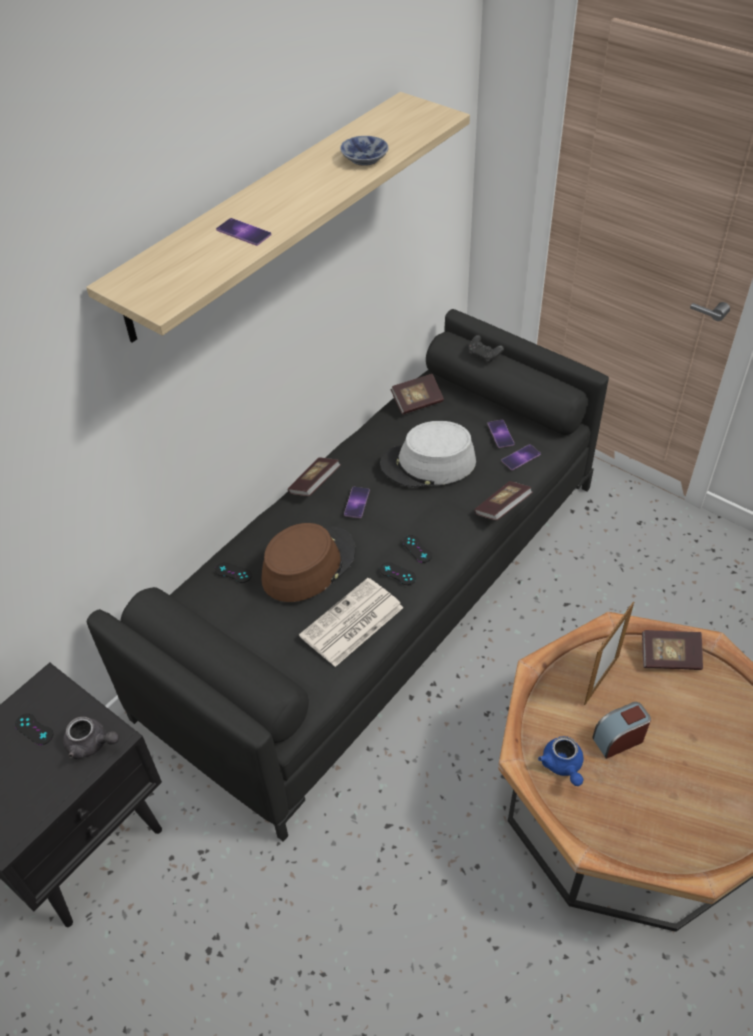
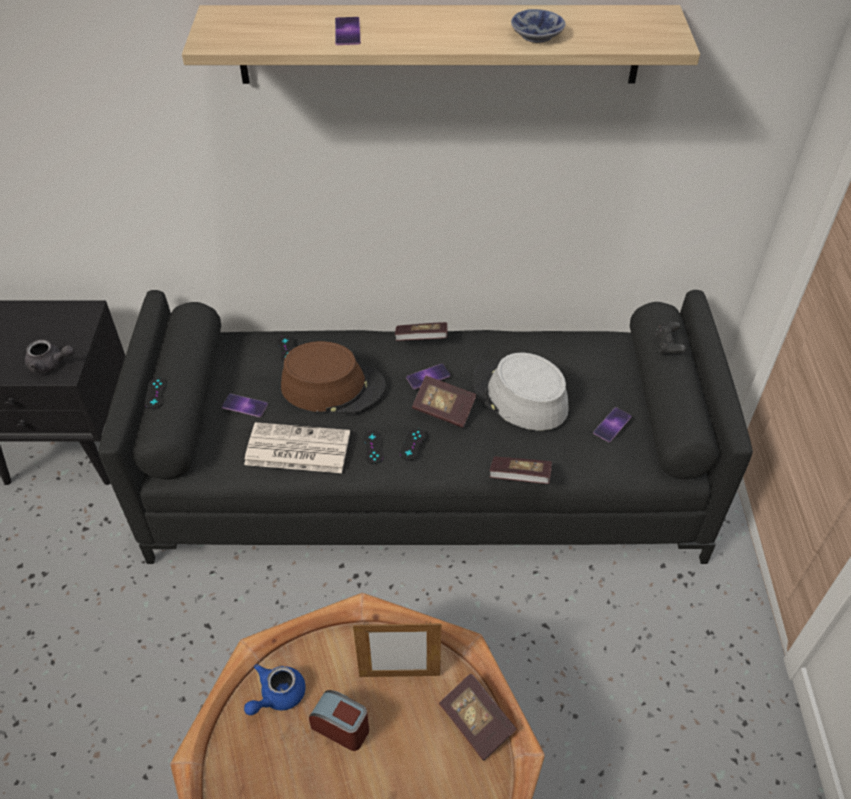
camera: 50 degrees right, 0 degrees up
black game controller [15,713,53,745] -> black game controller moved to [145,377,167,409]
grey teapot [63,717,119,759] -> grey teapot turned 60 degrees counterclockwise [25,340,74,374]
book [390,374,444,415] -> book moved to [412,376,476,428]
phone [501,444,541,470] -> phone moved to [222,394,268,417]

